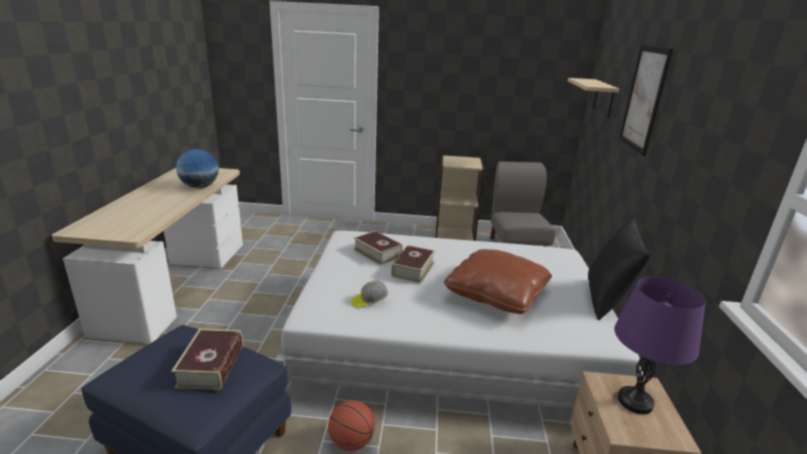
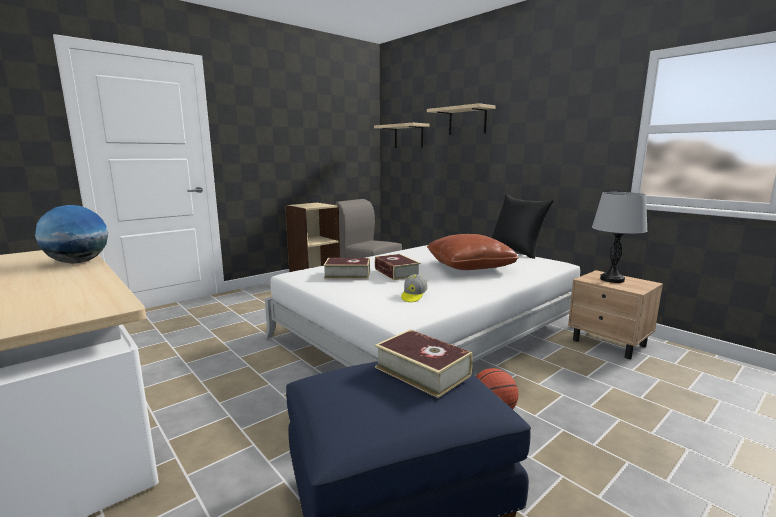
camera: 45 degrees left, 10 degrees down
purple table lamp [614,277,706,414] -> grey table lamp [592,192,647,283]
picture [619,45,673,156] -> beige shelf [427,103,495,135]

